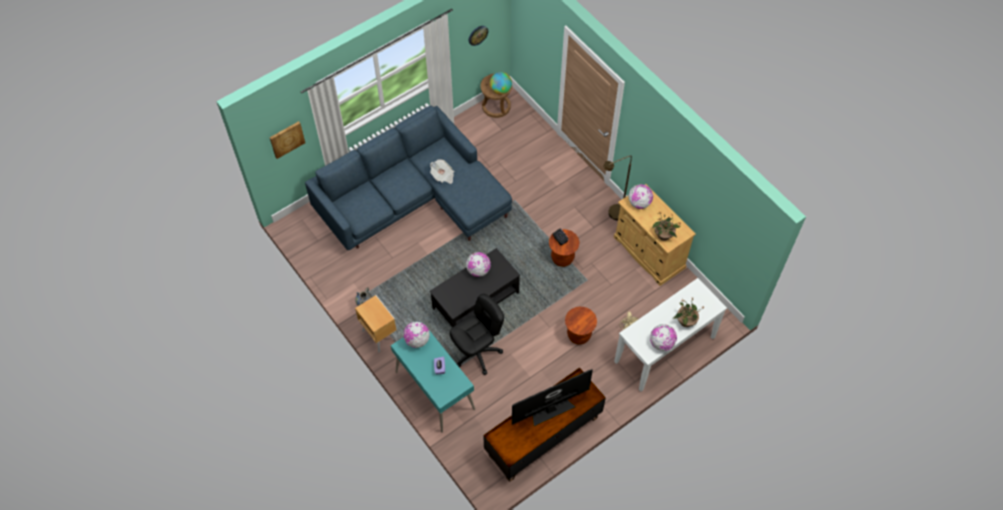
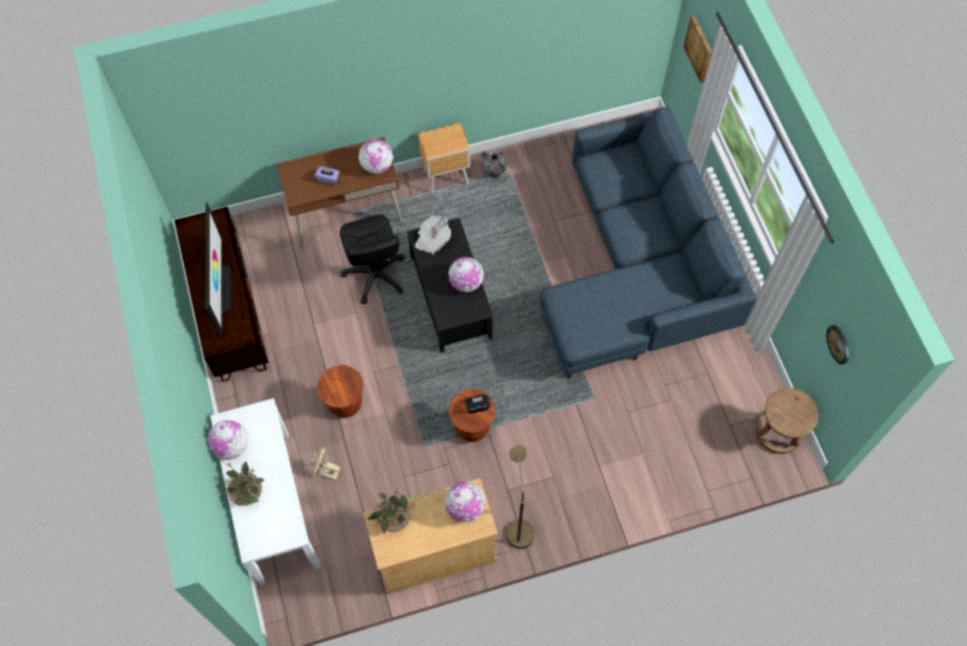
camera: 110 degrees right, 5 degrees up
turquoise desk [391,330,475,433] -> brown desk [276,137,403,249]
newspaper [430,159,454,184] -> newspaper moved to [415,215,451,255]
globe [490,72,512,95] -> none

